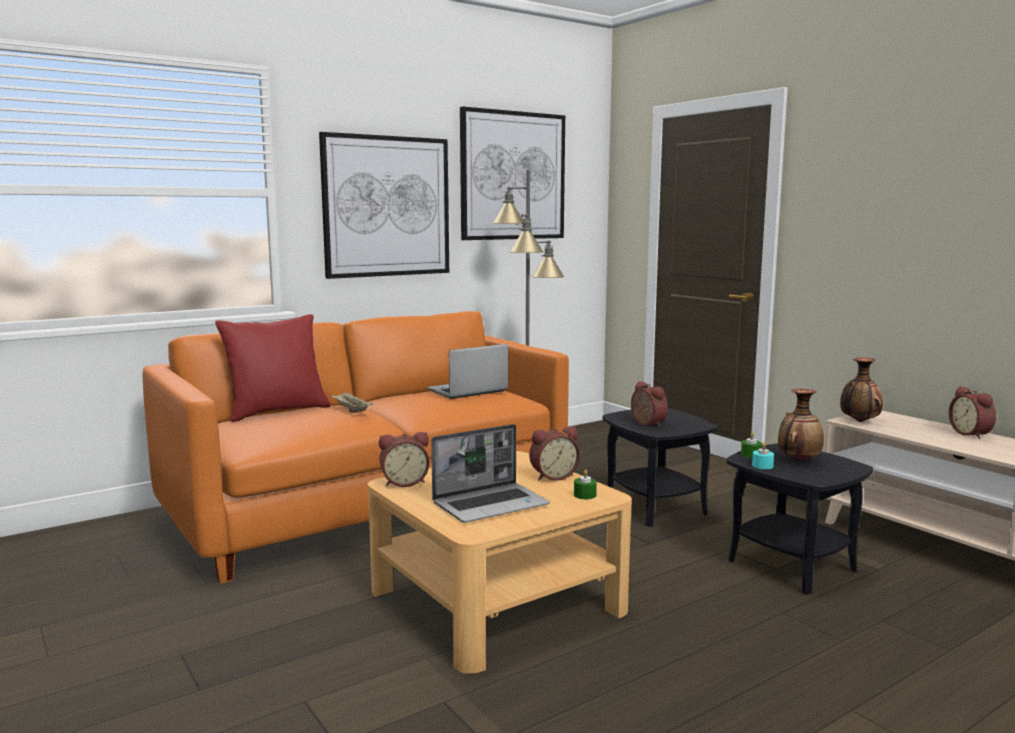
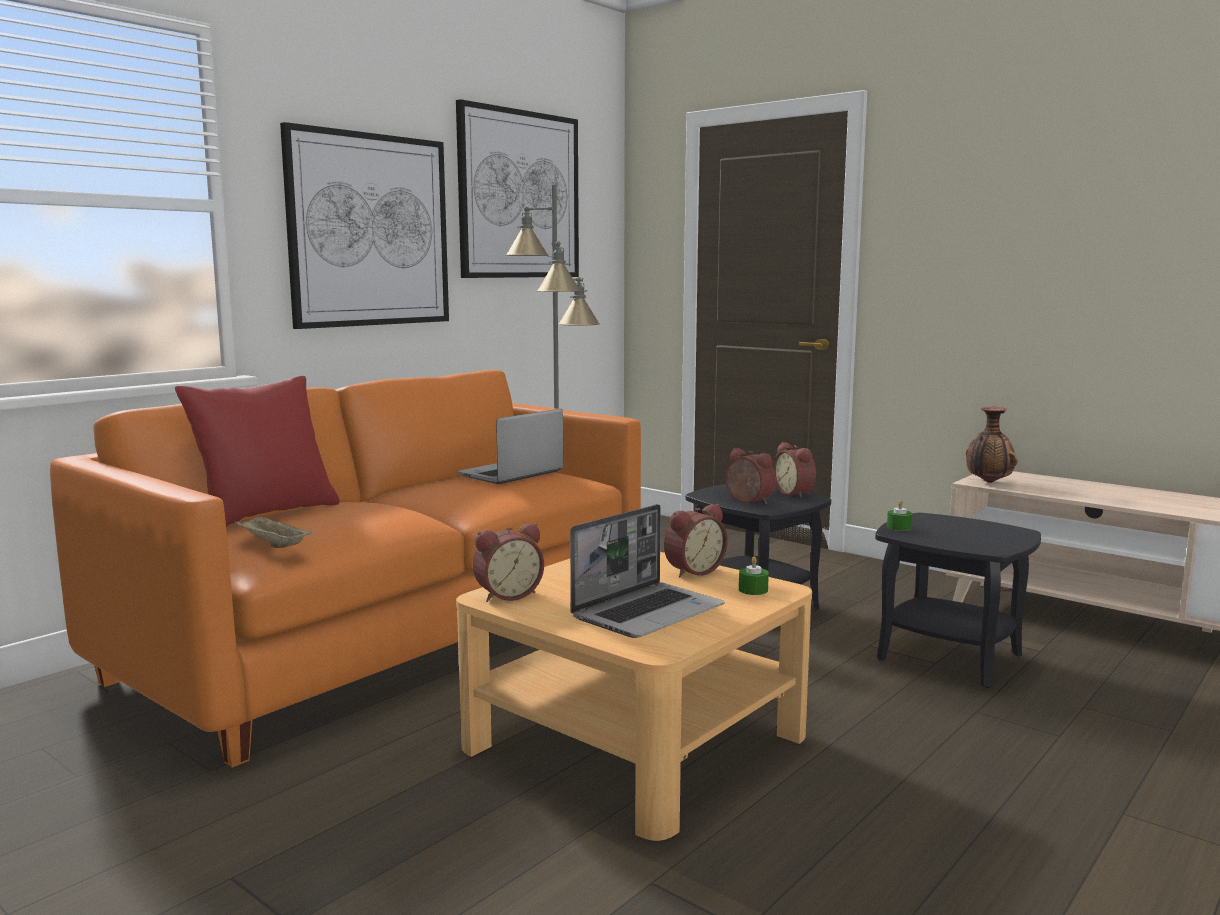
camera: 15 degrees left, 0 degrees up
beige tray [330,392,373,413] -> beige tray moved to [235,515,313,548]
turquoise candle [752,443,774,469] -> none
vase [778,389,824,461] -> none
alarm clock [949,386,996,439] -> alarm clock moved to [772,442,816,498]

